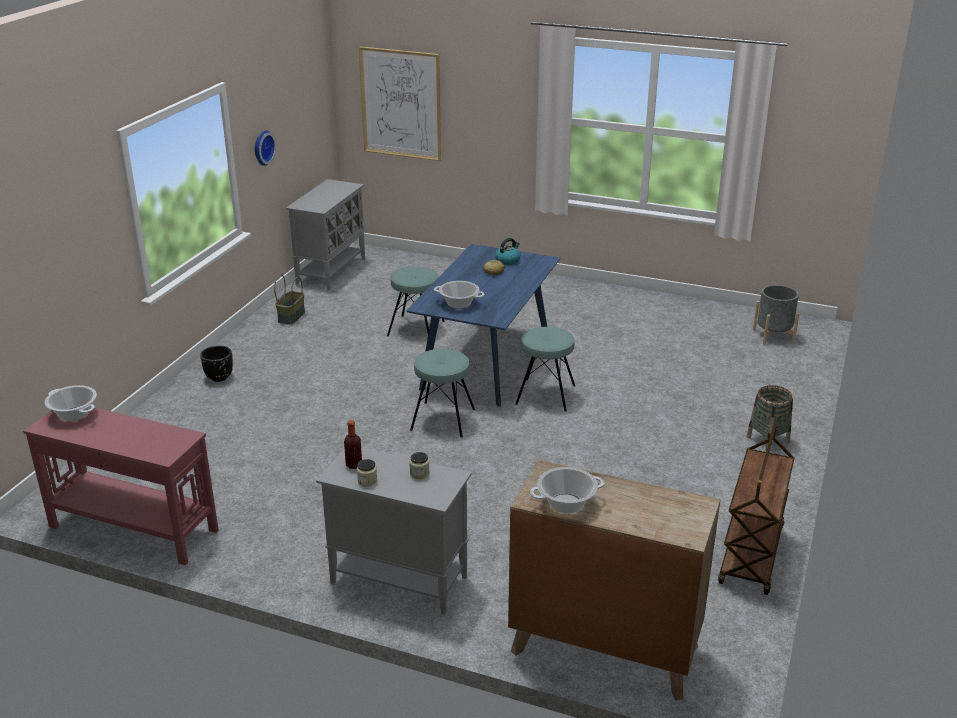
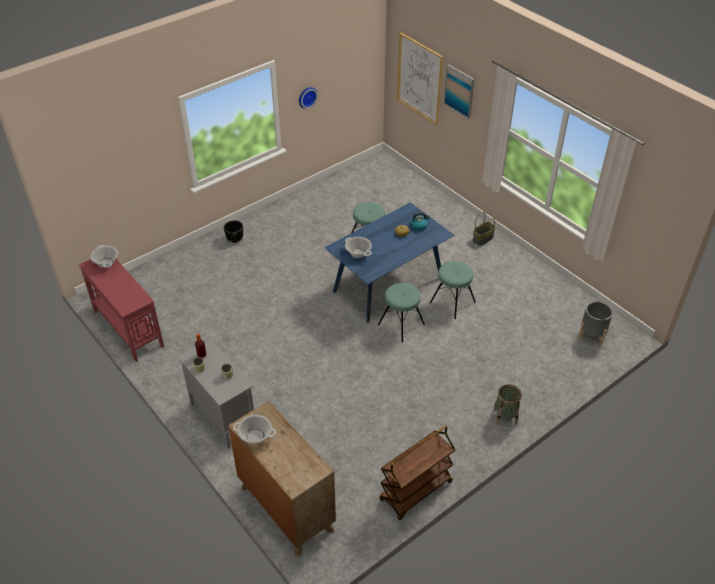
camera: 30 degrees right, 15 degrees up
basket [274,274,305,325] -> basket moved to [473,212,496,246]
grey cabinet [286,179,365,290] -> none
turquoise stool [410,349,475,437] -> turquoise stool moved to [430,261,476,319]
none -> picture [444,64,475,119]

